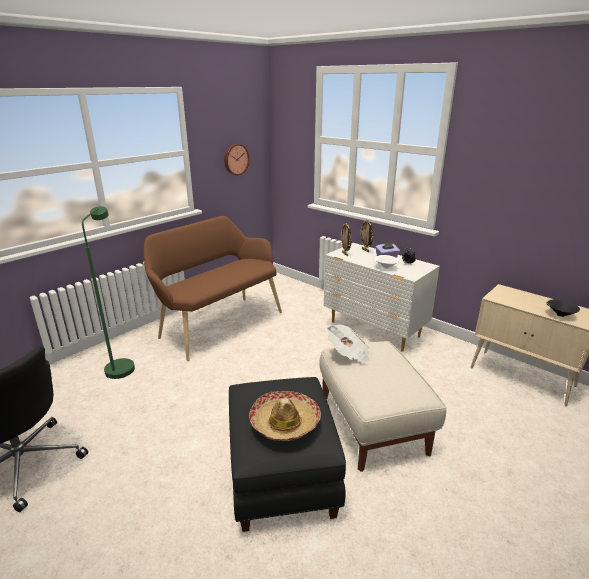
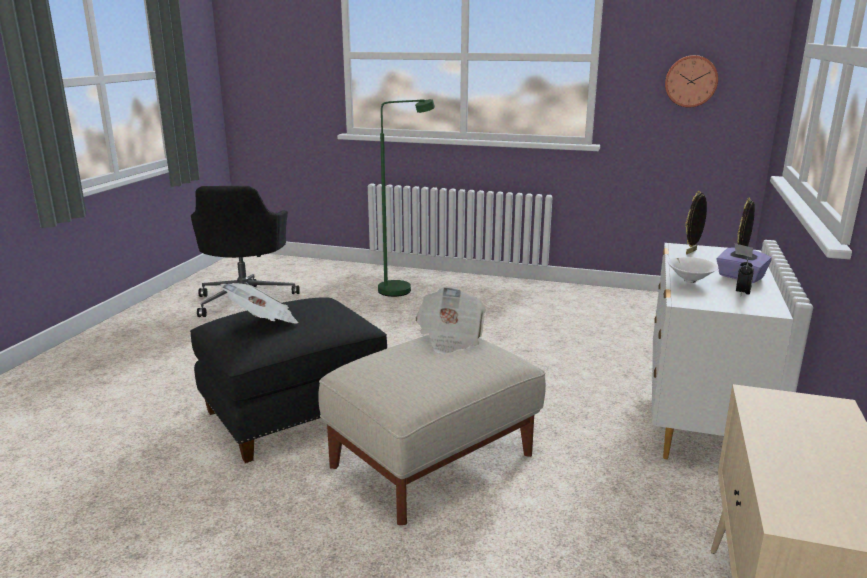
camera: 65 degrees right, 5 degrees down
brown bench [144,216,282,361] -> none
hat [249,391,321,441] -> newspaper [220,283,298,323]
black bowl [546,299,580,317] -> none

